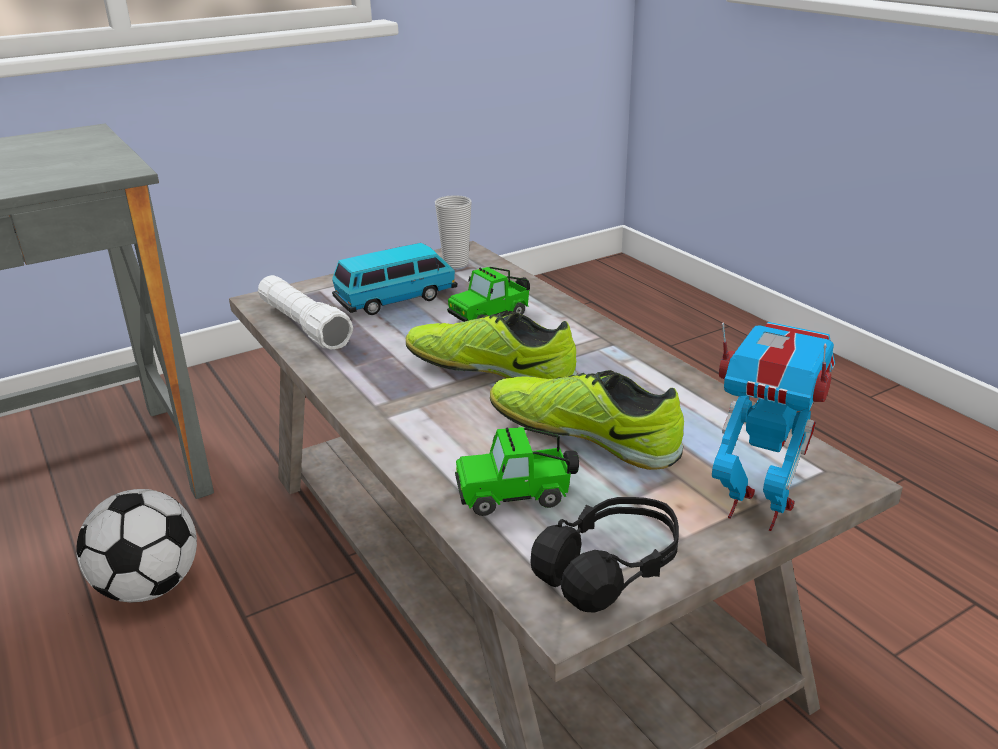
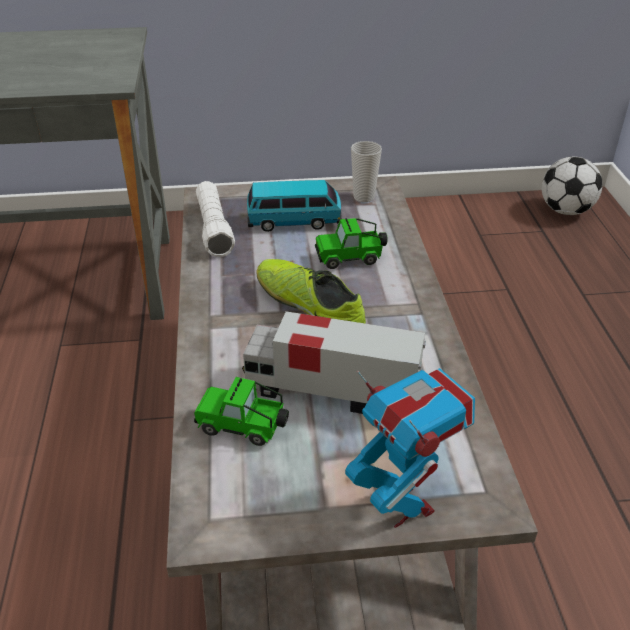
camera: 25 degrees right, 10 degrees up
football [76,489,197,603] -> football moved to [541,157,603,215]
shoe [490,370,684,470] -> toy truck [242,311,426,414]
black headphones [530,497,679,613] -> none

